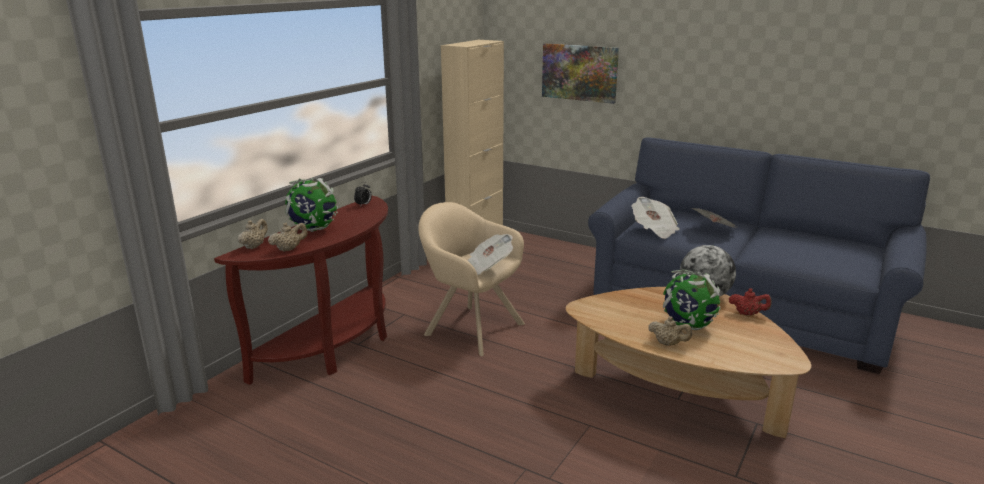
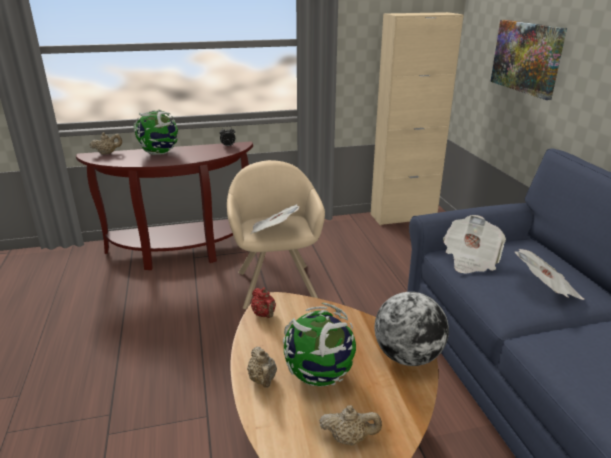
camera: 45 degrees right, 5 degrees up
beige teapot [268,223,307,252] -> beige teapot moved to [319,405,382,446]
red teapot [729,288,772,316] -> red teapot moved to [251,287,276,318]

